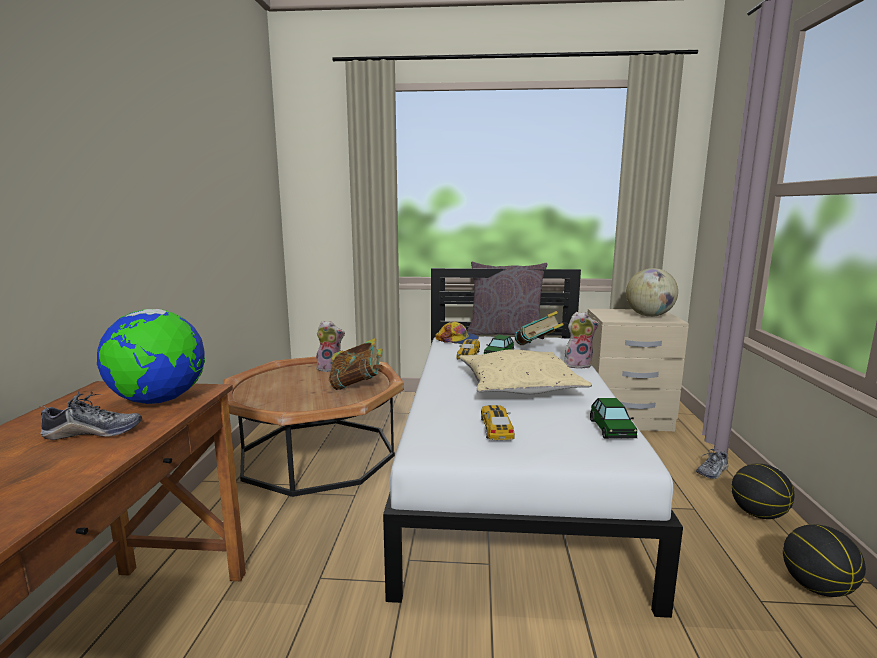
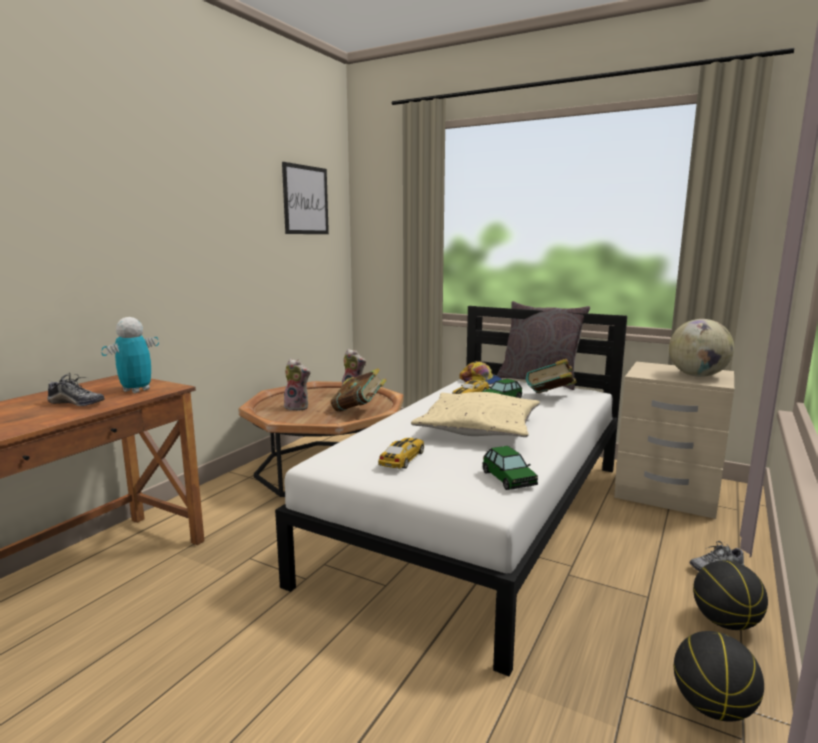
camera: 25 degrees right, 0 degrees up
globe [97,309,205,404] -> toy robot [101,317,159,393]
plush toy [564,312,599,369] -> plush toy moved to [284,359,310,411]
toy car [590,398,637,438] -> toy car turned 45 degrees counterclockwise [483,446,538,490]
none -> picture [282,162,329,234]

